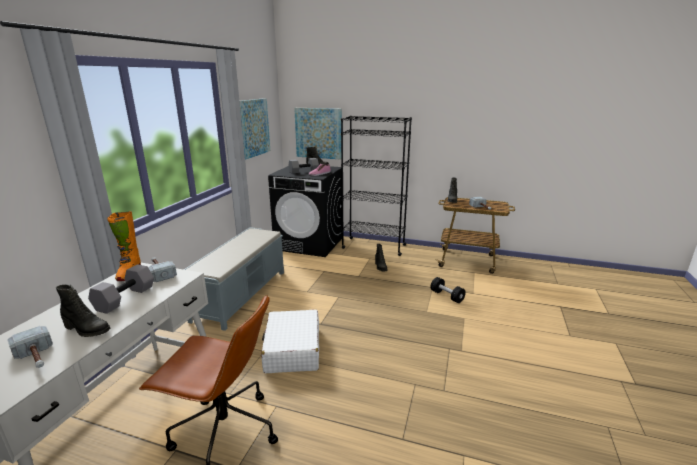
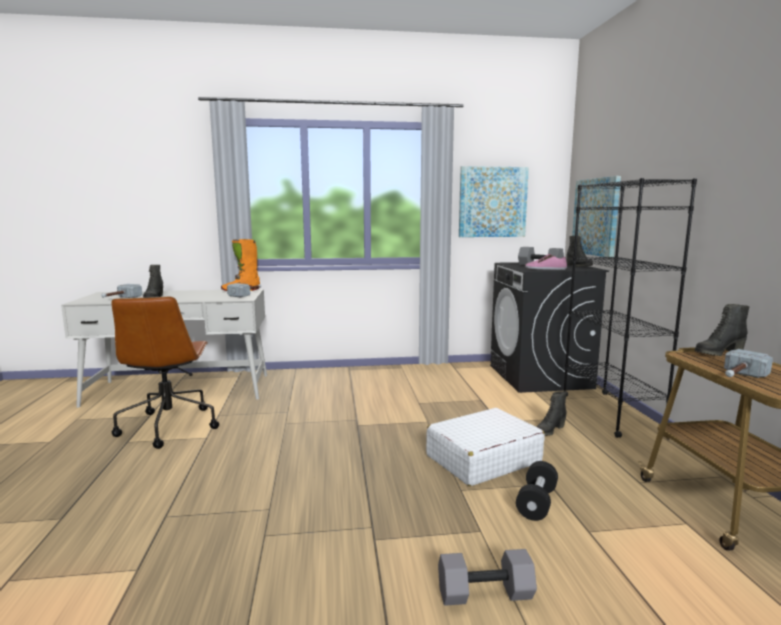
camera: 65 degrees right, 10 degrees down
grey dumbbell [88,264,154,314] -> grey dumbbell moved to [438,549,537,606]
grey bench [184,227,284,331] -> none
white suitcase [261,310,319,373] -> white suitcase moved to [426,408,545,486]

